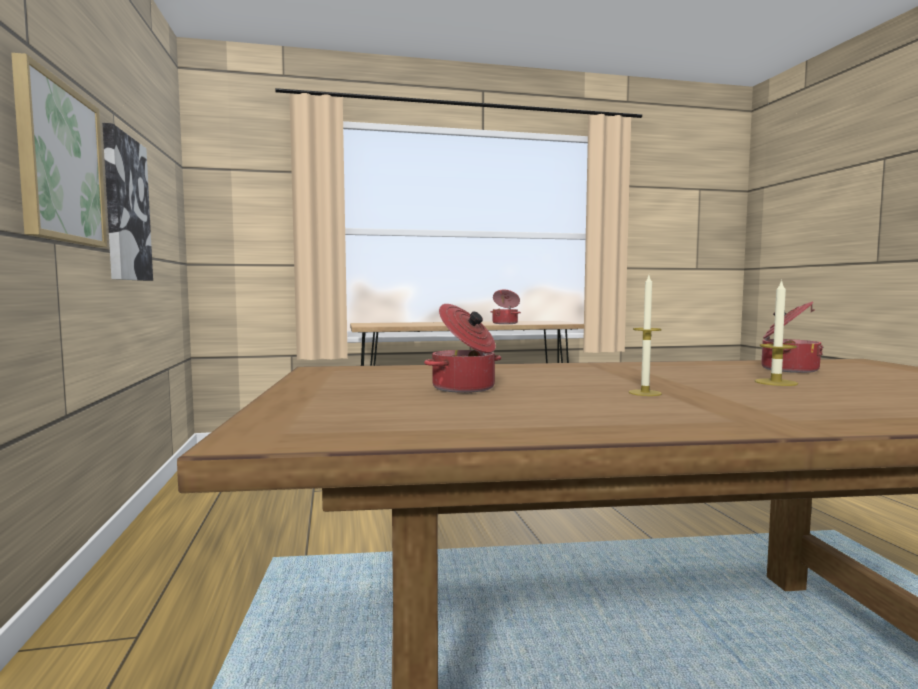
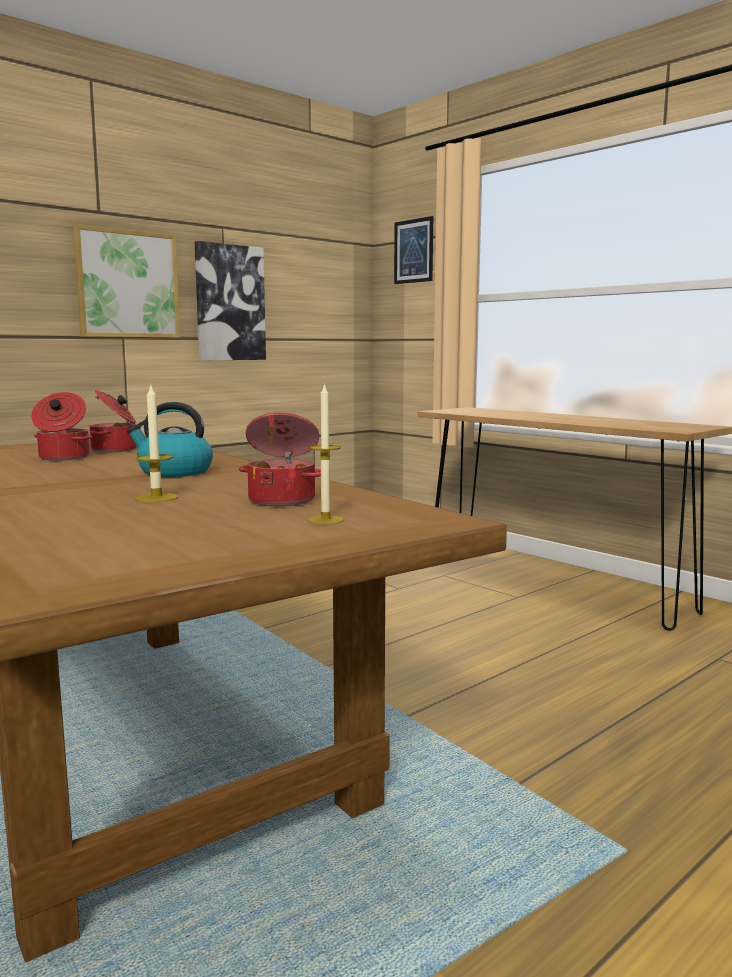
camera: 60 degrees right, 5 degrees up
cooking pot [491,289,521,324] -> cooking pot moved to [90,390,137,452]
candle [629,275,662,396] -> candle moved to [308,383,344,524]
none -> kettle [127,402,213,477]
none -> picture [394,216,433,284]

